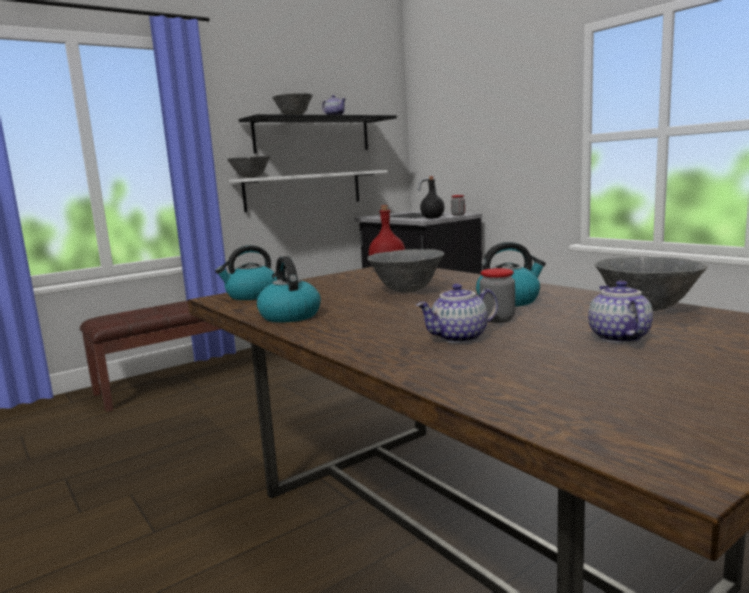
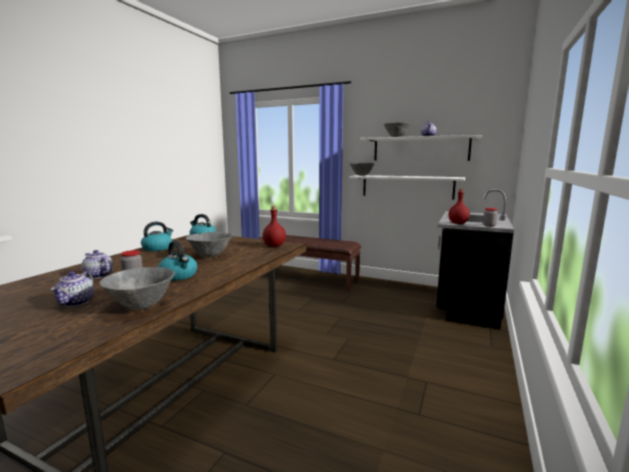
camera: 60 degrees right, 0 degrees up
black shelf [239,114,397,154] -> white shelf [360,135,482,161]
black bottle [420,176,444,219] -> red bottle [449,189,470,224]
teapot [588,280,653,343] -> teapot turned 120 degrees clockwise [51,271,94,307]

